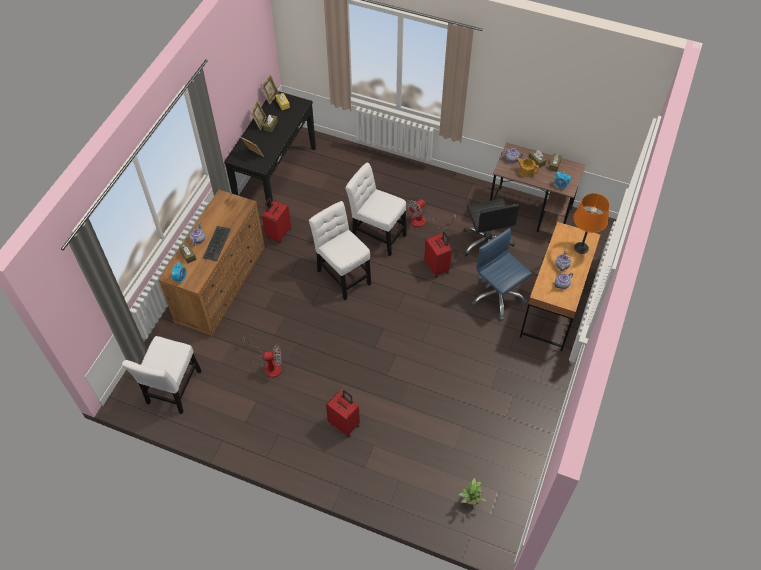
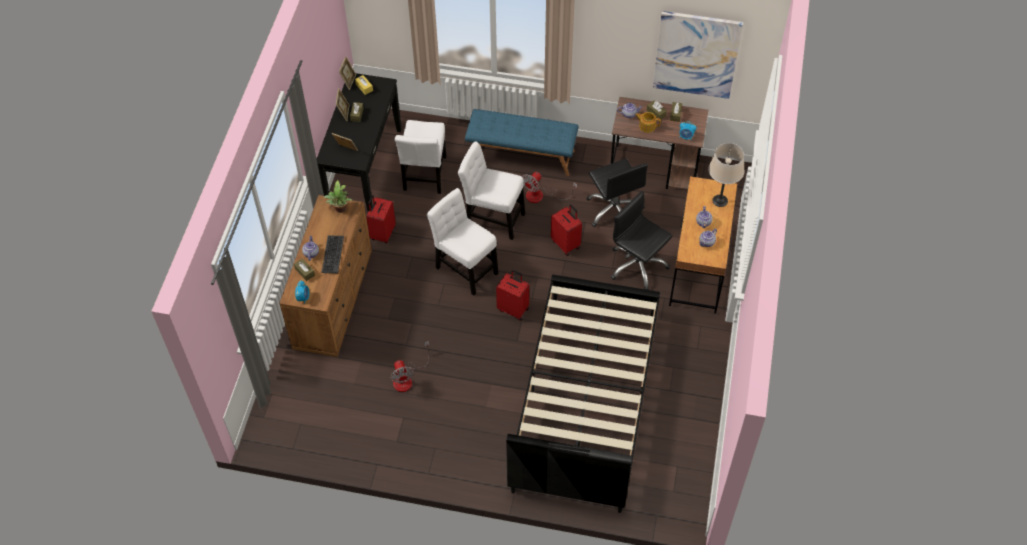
camera: 10 degrees left, 0 degrees up
white chair [122,336,201,414] -> white chair moved to [395,120,446,194]
fan [244,338,282,378] -> fan turned 90 degrees clockwise [390,341,430,392]
red suitcase [326,390,360,438] -> red suitcase moved to [496,270,529,321]
potted plant [458,478,487,506] -> potted plant moved to [324,180,353,213]
blue office chair [471,228,532,320] -> black office chair [611,191,673,290]
orange table lamp [574,193,610,254] -> beige table lamp [708,143,744,207]
none -> blue bench [465,109,579,176]
none -> black bed [506,275,660,513]
none -> picture [653,11,744,99]

